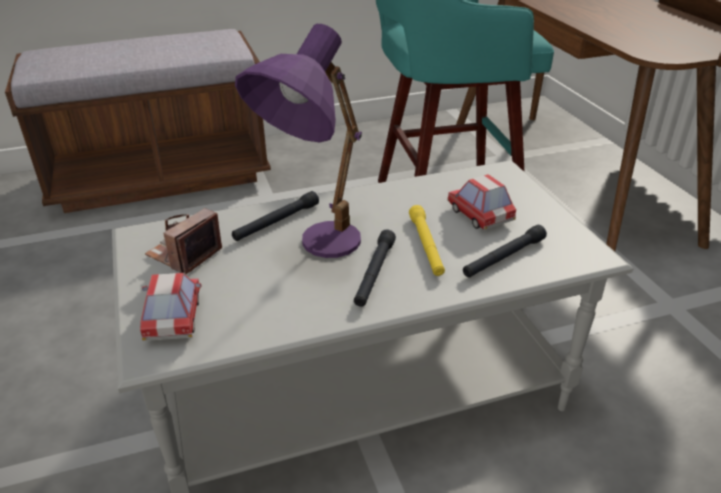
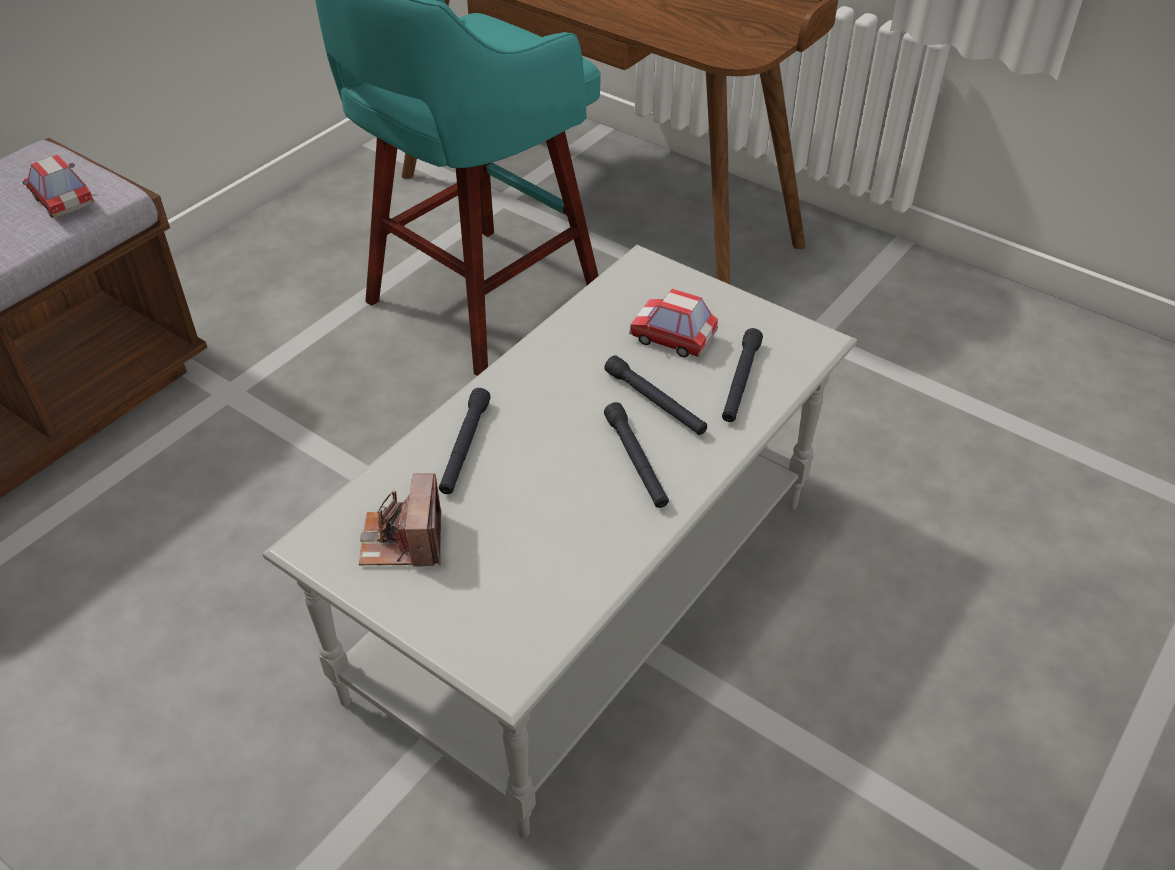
camera: 35 degrees left, 10 degrees up
toy car [140,273,202,341] -> toy car moved to [22,155,95,218]
purple table lamp [235,24,362,258] -> none
yellow flashlight [409,205,445,276] -> black flashlight [605,355,707,435]

